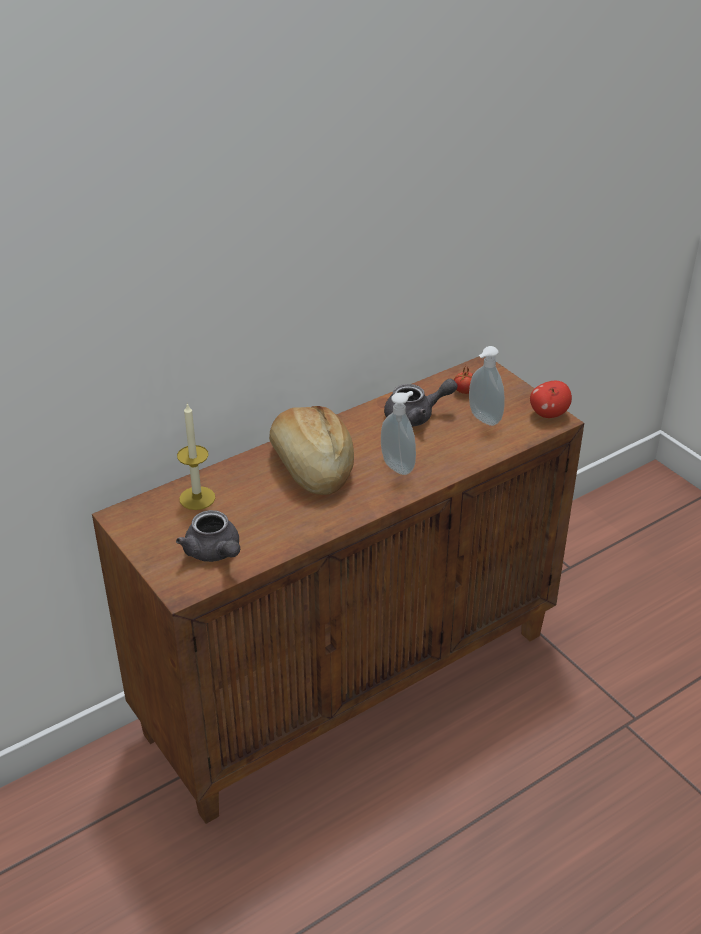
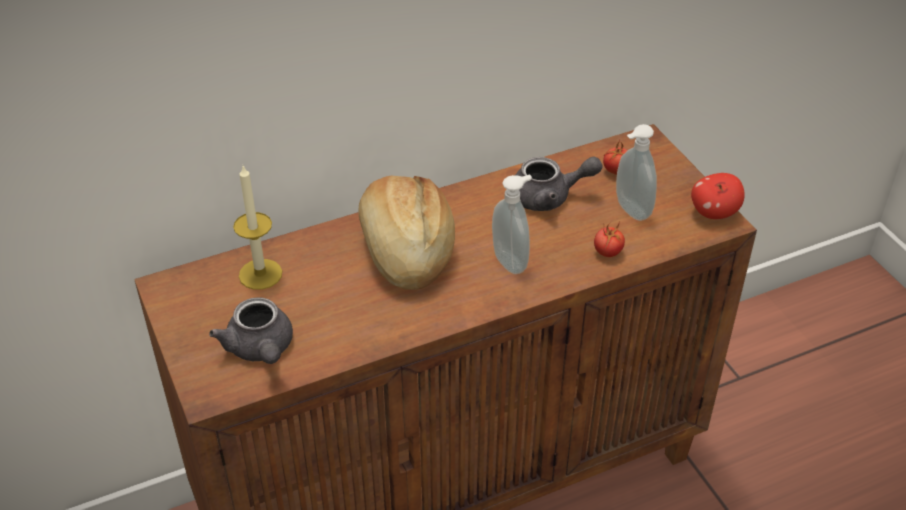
camera: 10 degrees right, 5 degrees up
none -> tomato [594,222,625,257]

